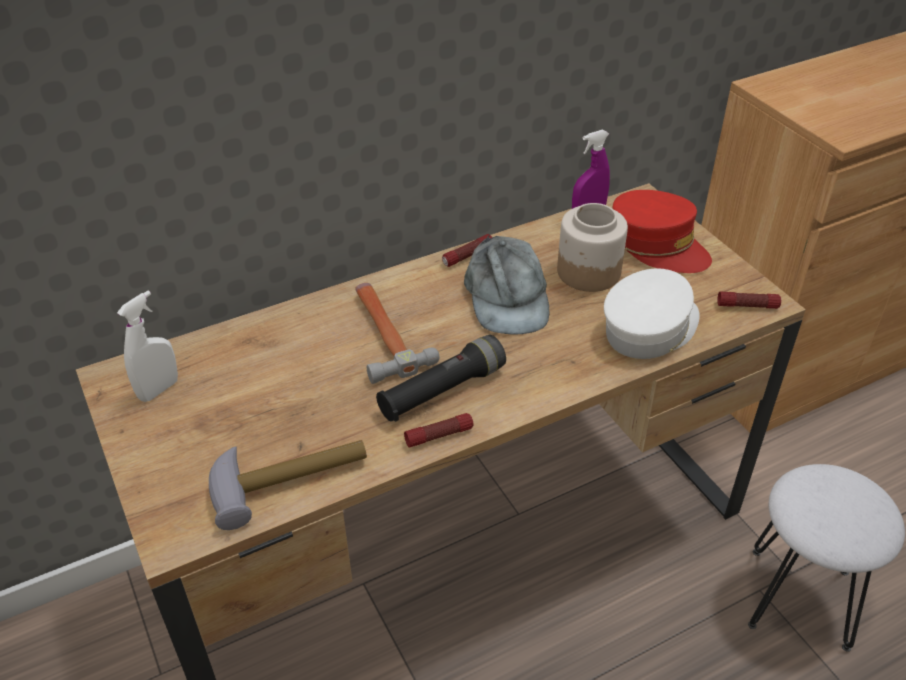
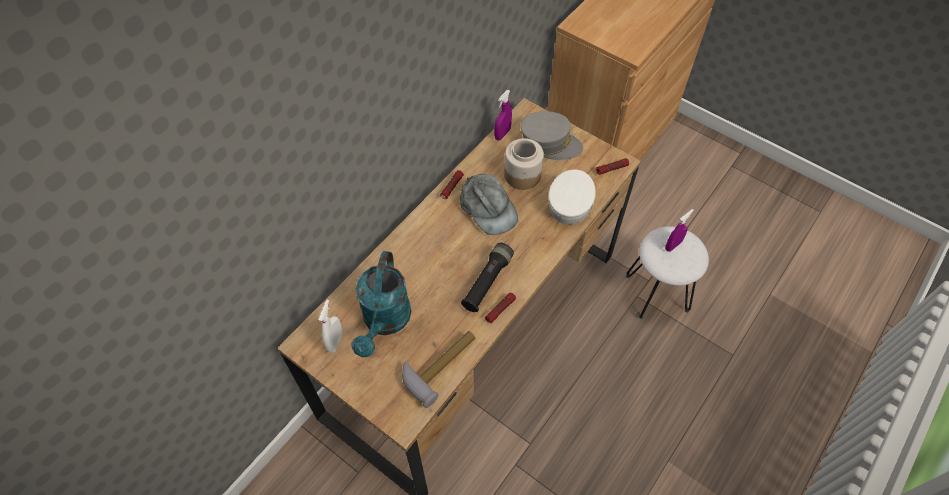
camera: 25 degrees left, 15 degrees up
hammer [355,283,440,384] -> none
red cap [613,190,712,273] -> grey cap [521,111,583,160]
none -> turquoise watering can [351,251,411,357]
none -> purple spray bottle [665,209,694,252]

